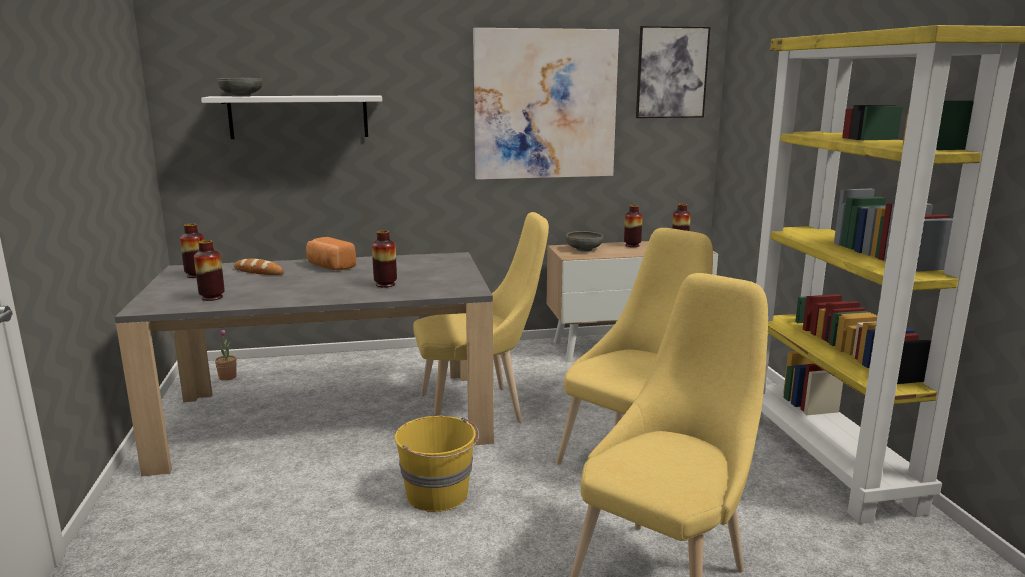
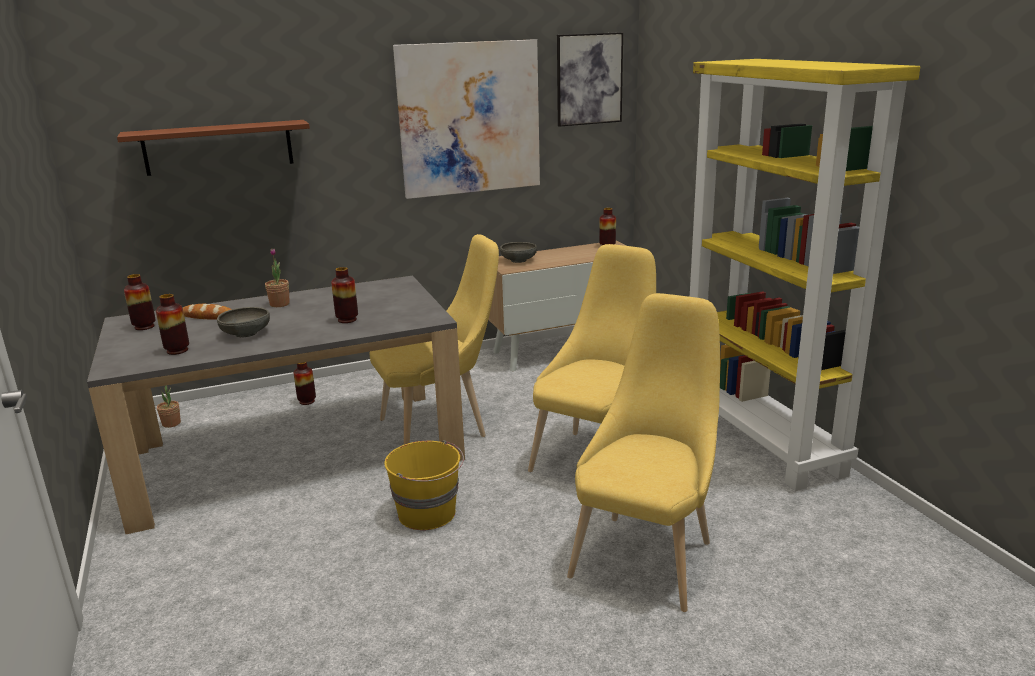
camera: 10 degrees left, 5 degrees up
white shelf [201,95,382,139] -> brown shelf [117,120,310,176]
grey bowl [217,78,263,97] -> grey bowl moved to [217,307,270,337]
bread [306,237,356,270] -> potted plant [265,248,290,307]
vase [624,205,643,247] -> vase moved to [294,362,316,405]

